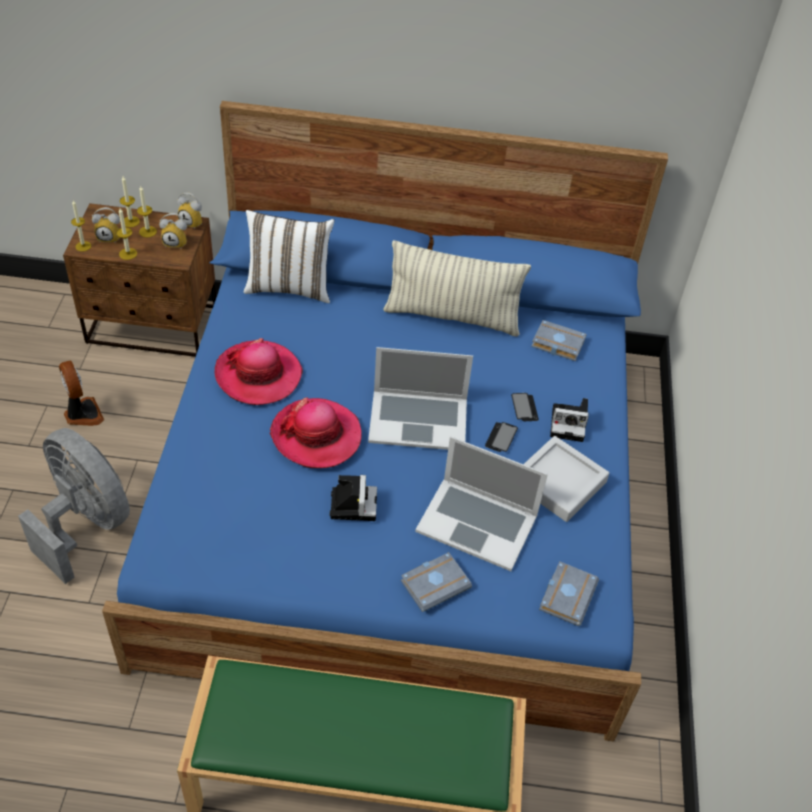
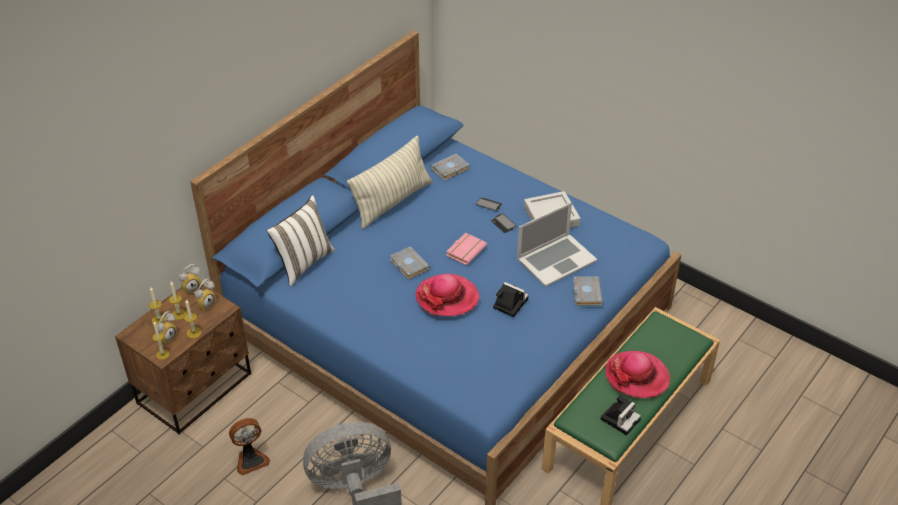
camera: 55 degrees left, 5 degrees down
fan [59,361,104,426] -> fan turned 150 degrees clockwise [229,418,270,476]
hat [215,338,303,405] -> hat moved to [605,351,670,398]
laptop [368,347,473,450] -> pink book [446,232,487,266]
grey book [539,561,599,626] -> grey book moved to [390,246,430,280]
camera [550,398,589,442] -> camera moved to [601,395,641,435]

